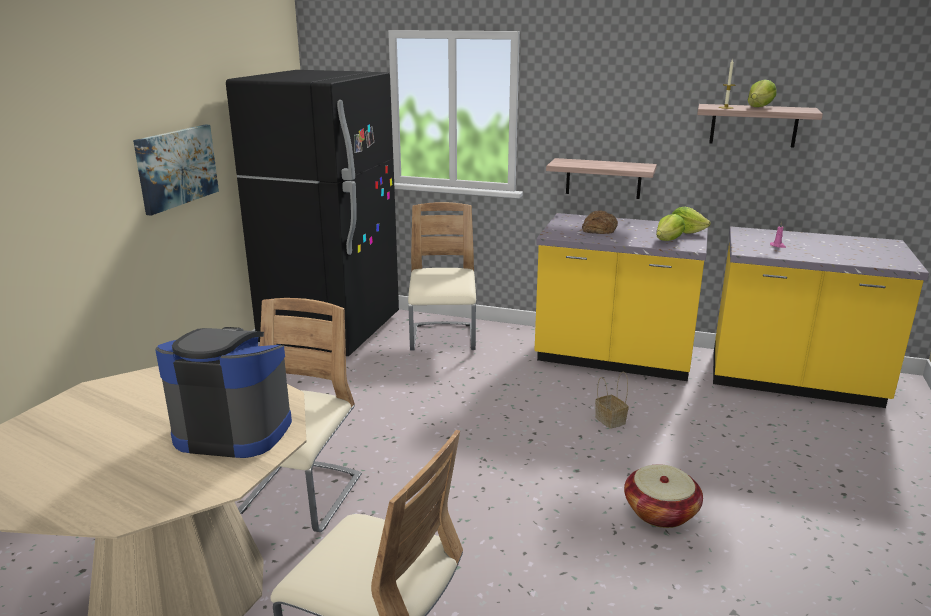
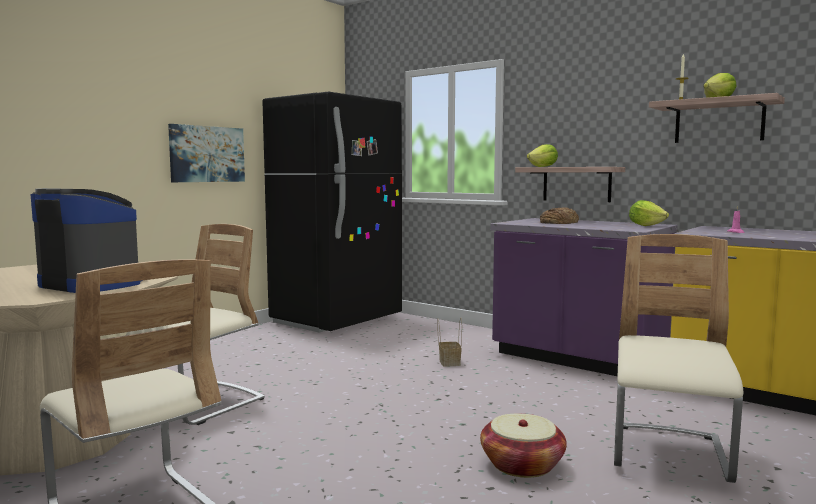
camera: 20 degrees right, 15 degrees down
beige chair [408,202,476,351] -> beige chair moved to [614,234,744,483]
yellow counter [535,213,708,381] -> purple counter [490,218,678,376]
basket [595,372,629,429] -> basket moved to [437,318,462,366]
lettuce [656,214,685,241] -> lettuce moved to [527,144,558,167]

